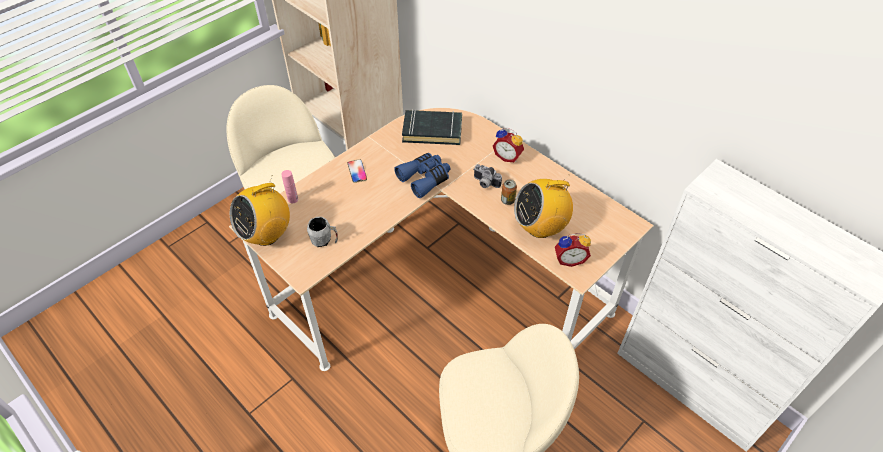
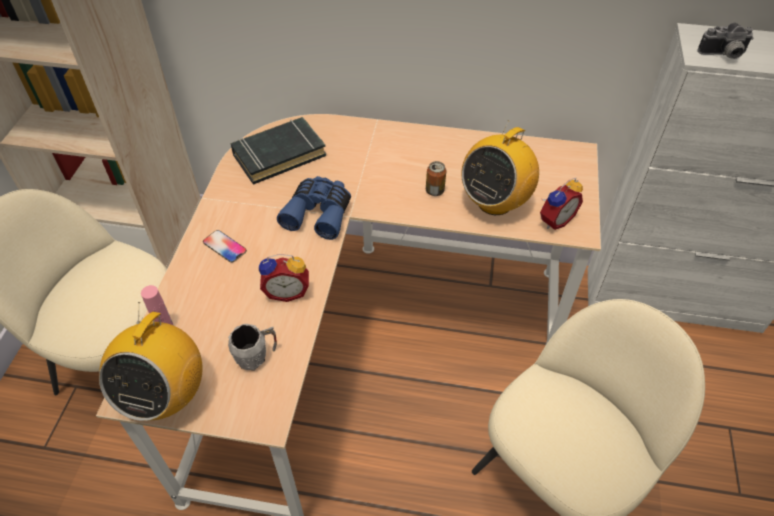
camera: 35 degrees left, 0 degrees up
camera [473,164,502,188] -> camera moved to [697,22,754,59]
alarm clock [493,128,524,162] -> alarm clock moved to [259,254,309,302]

